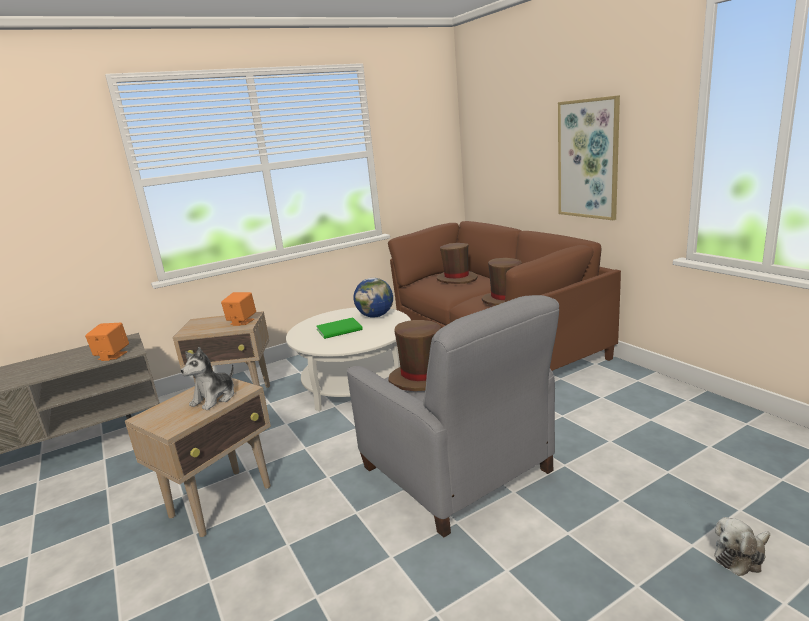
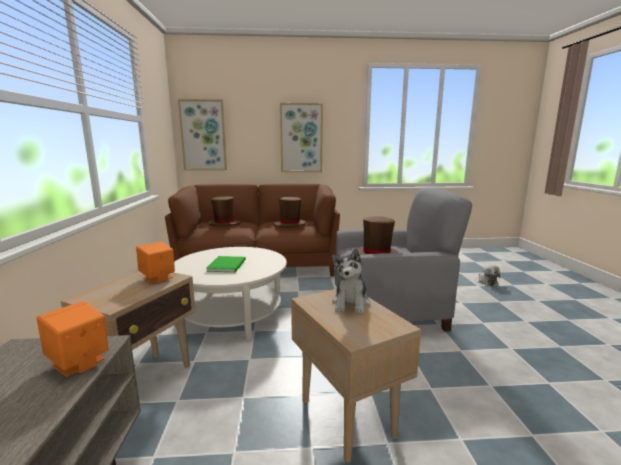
camera: 65 degrees left, 5 degrees down
plush toy [180,347,234,410] -> plush toy turned 45 degrees clockwise [332,248,370,314]
globe [354,278,393,318] -> none
none -> picture [178,99,227,170]

